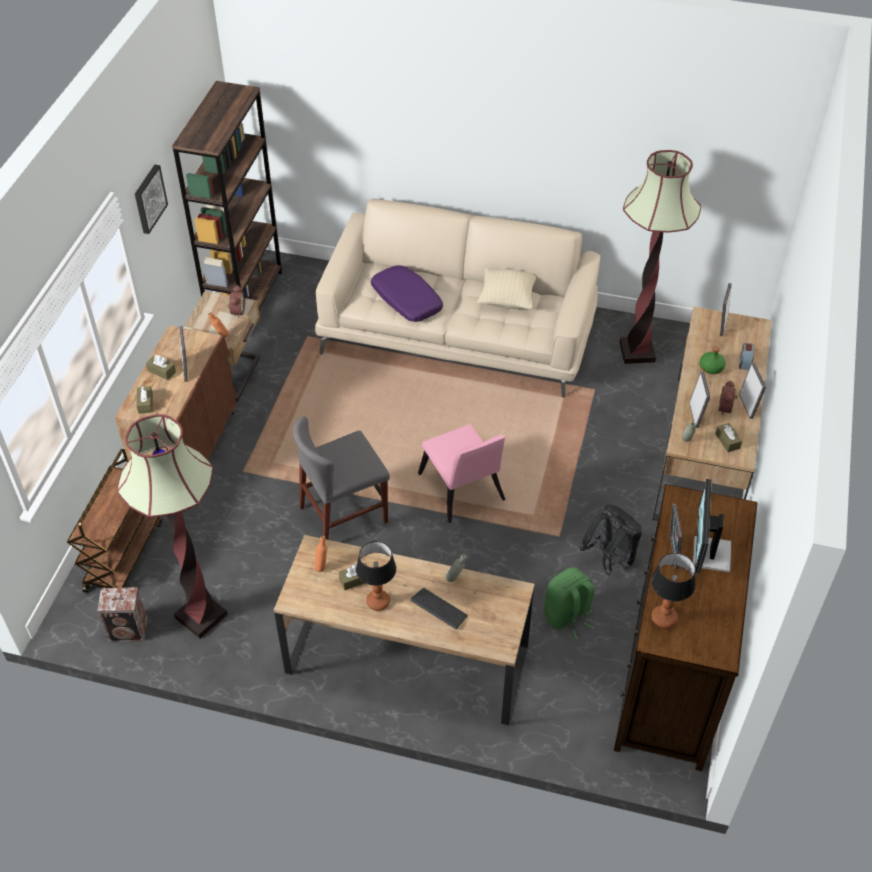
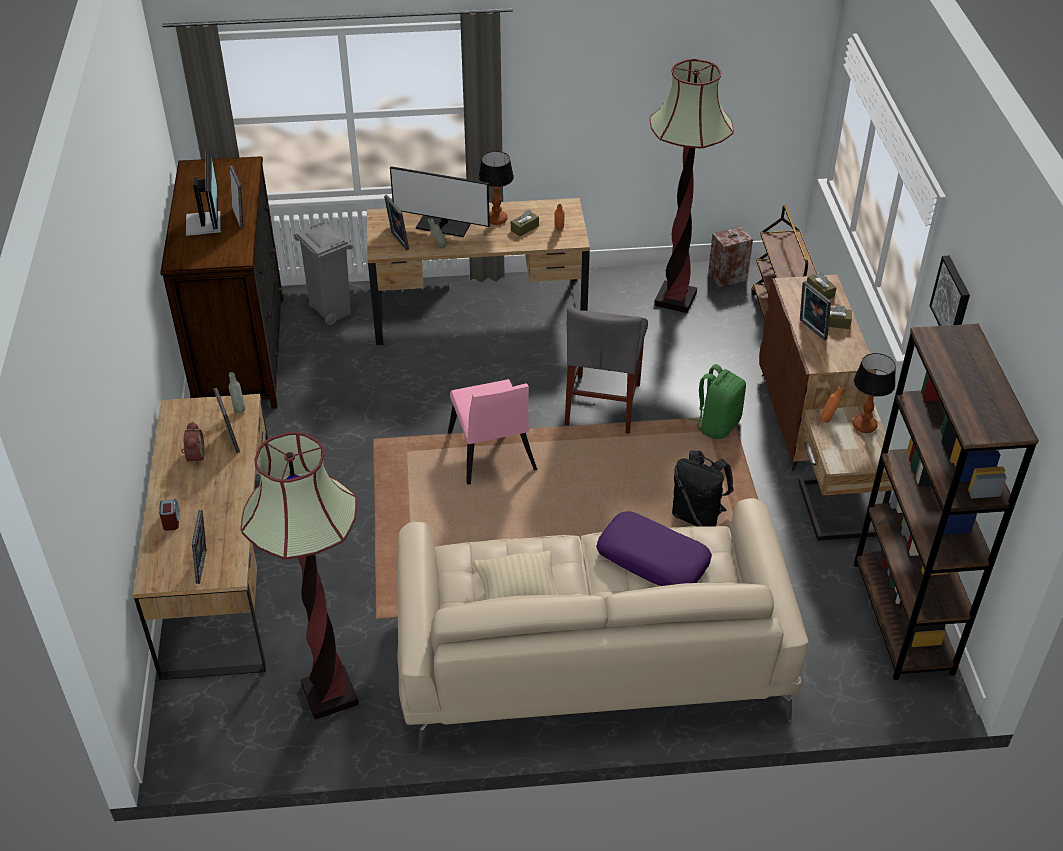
camera: 160 degrees right, 5 degrees down
alarm clock [227,285,245,318] -> none
grey chair [293,416,390,540] -> grey chair turned 150 degrees clockwise [565,306,648,434]
keyboard [410,588,468,629] -> monitor [390,166,490,237]
pink chair [418,424,506,523] -> pink chair turned 150 degrees counterclockwise [448,379,538,485]
green backpack [544,567,595,639] -> green backpack moved to [689,364,746,439]
black backpack [580,504,643,575] -> black backpack moved to [672,451,733,526]
table lamp [651,553,696,628] -> table lamp moved to [853,353,896,433]
green bottle [700,346,726,374] -> none
brown tissue box [715,423,742,452] -> none
picture frame [739,362,766,419] -> picture frame moved to [384,195,409,251]
none -> grey trash can [294,221,353,325]

